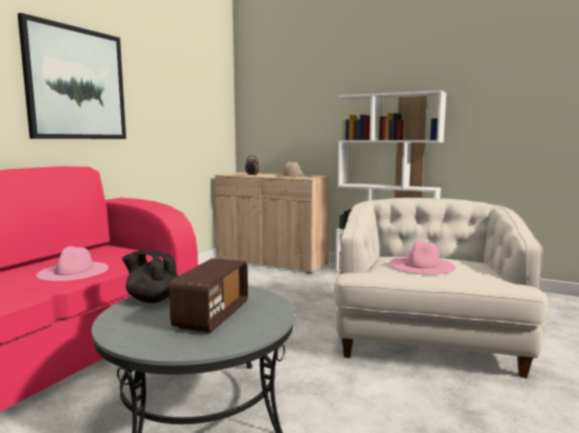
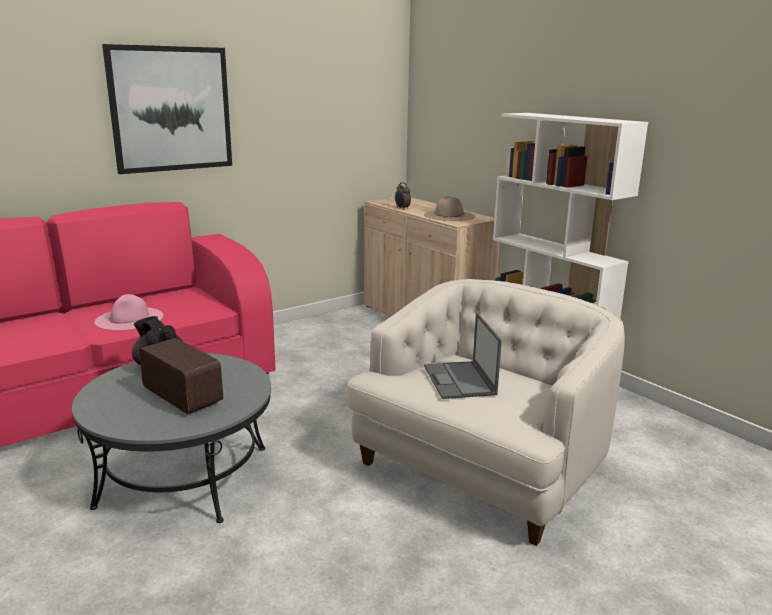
camera: 25 degrees right, 10 degrees up
radio [169,258,248,333] -> radio turned 90 degrees counterclockwise [139,338,223,414]
pink hat [389,241,455,274] -> laptop [424,313,502,399]

